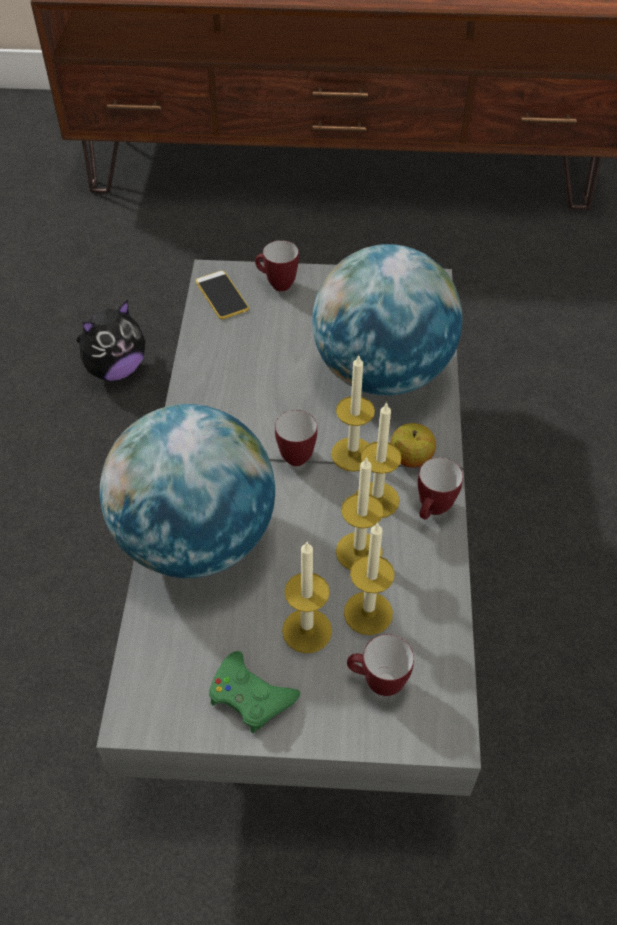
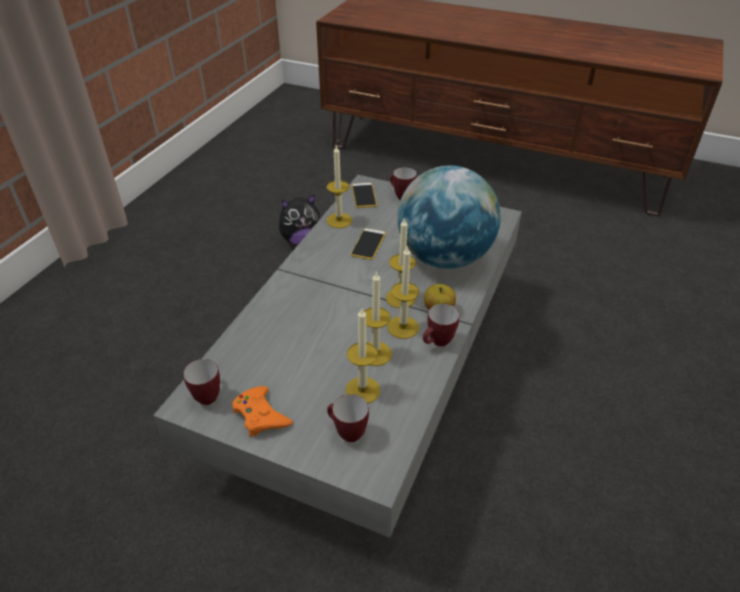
camera: 20 degrees right, 10 degrees down
globe [100,404,275,578] -> none
green game controller [209,651,300,733] -> orange game controller [232,386,293,437]
mug [275,410,317,466] -> mug moved to [183,359,220,405]
candle [282,542,332,654] -> candle moved to [326,144,352,228]
none -> phone [351,228,386,260]

